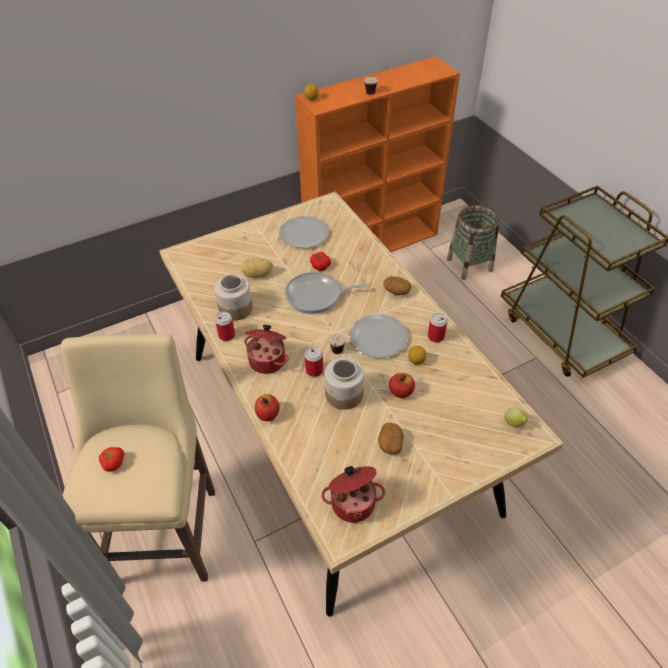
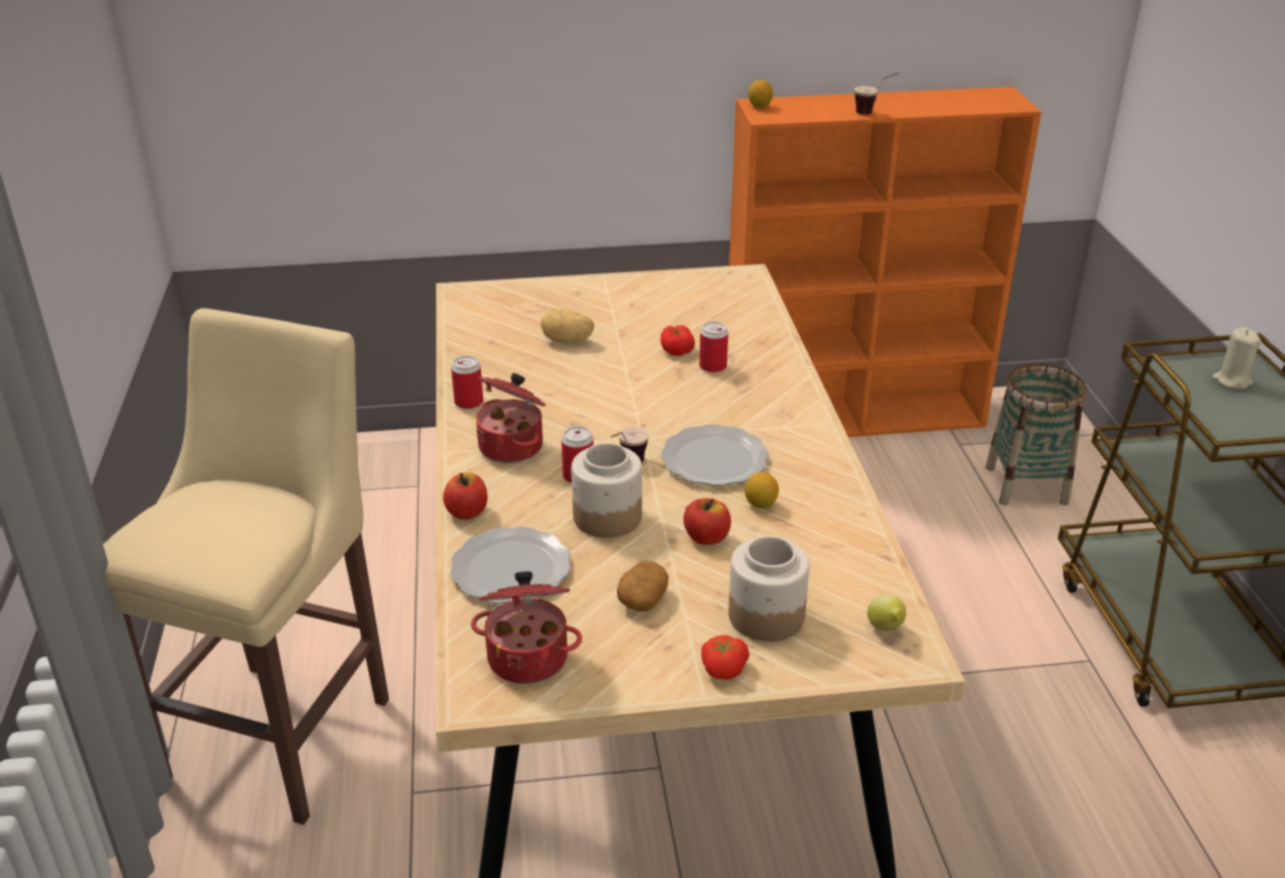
camera: 20 degrees right, 15 degrees down
tomato [99,447,124,472] -> tomato moved to [701,635,749,680]
jar [214,274,253,321] -> jar moved to [729,536,810,642]
plate [279,216,329,249] -> plate moved to [450,527,571,604]
frying pan [285,272,368,314] -> none
potato [383,276,412,295] -> none
can [428,313,448,342] -> can moved to [699,321,728,373]
none -> beige candle [1212,327,1262,389]

